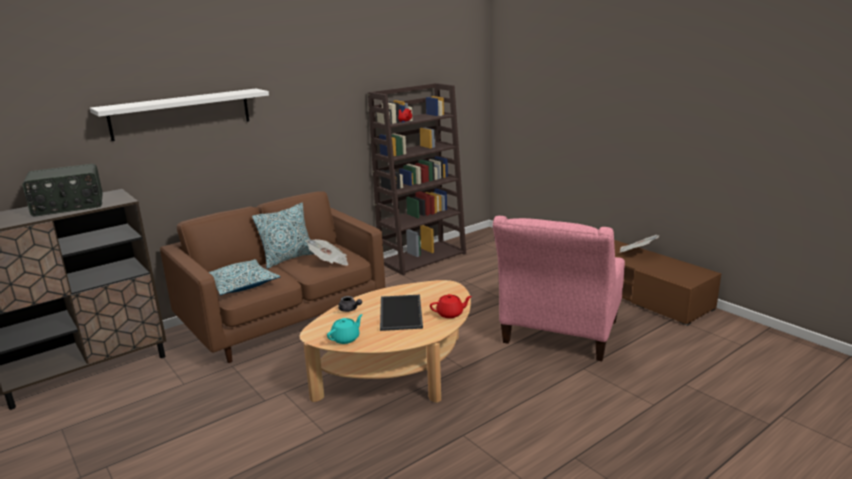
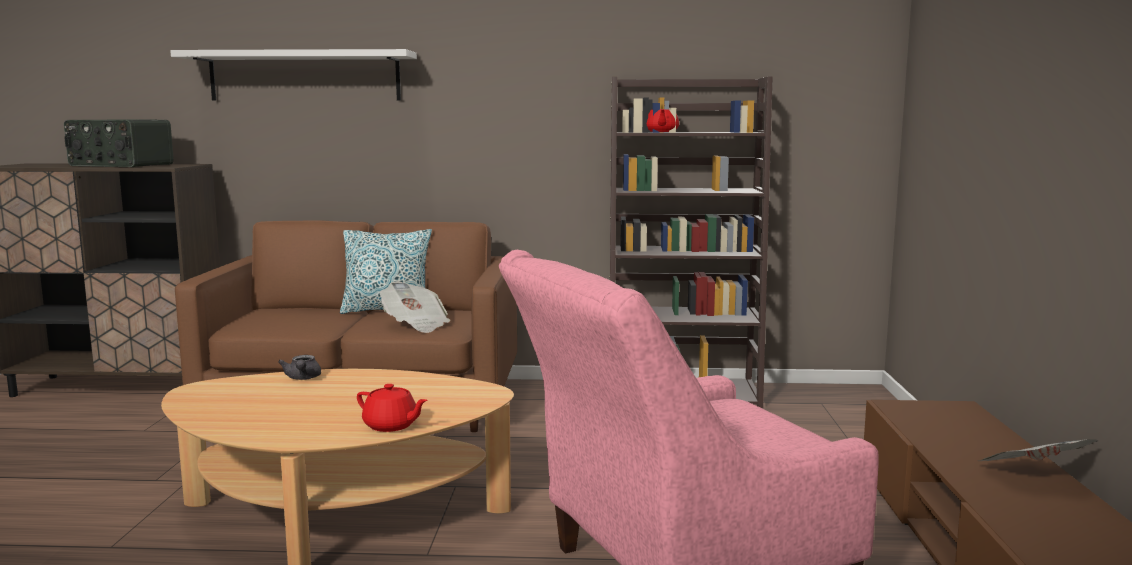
camera: 40 degrees right, 10 degrees down
pillow [209,259,280,295] -> none
turquoise teapot [327,314,363,344] -> none
tray [380,295,423,331] -> none

